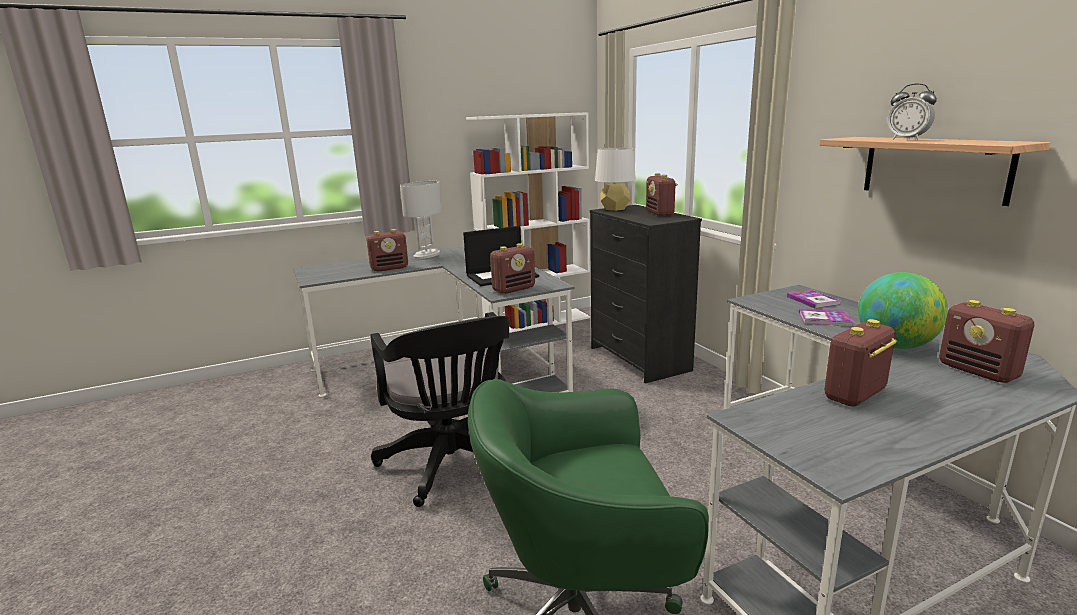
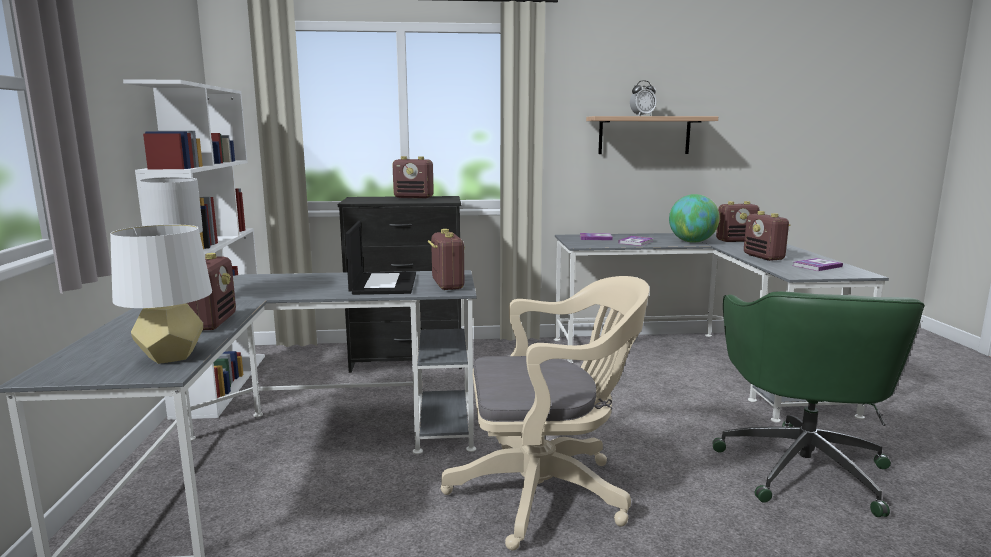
camera: 70 degrees left, 5 degrees down
black office chair [370,312,510,507] -> beige office chair [441,276,649,550]
white table lamp [595,147,636,211] -> white table lamp moved to [110,225,212,364]
none -> book [793,258,843,271]

